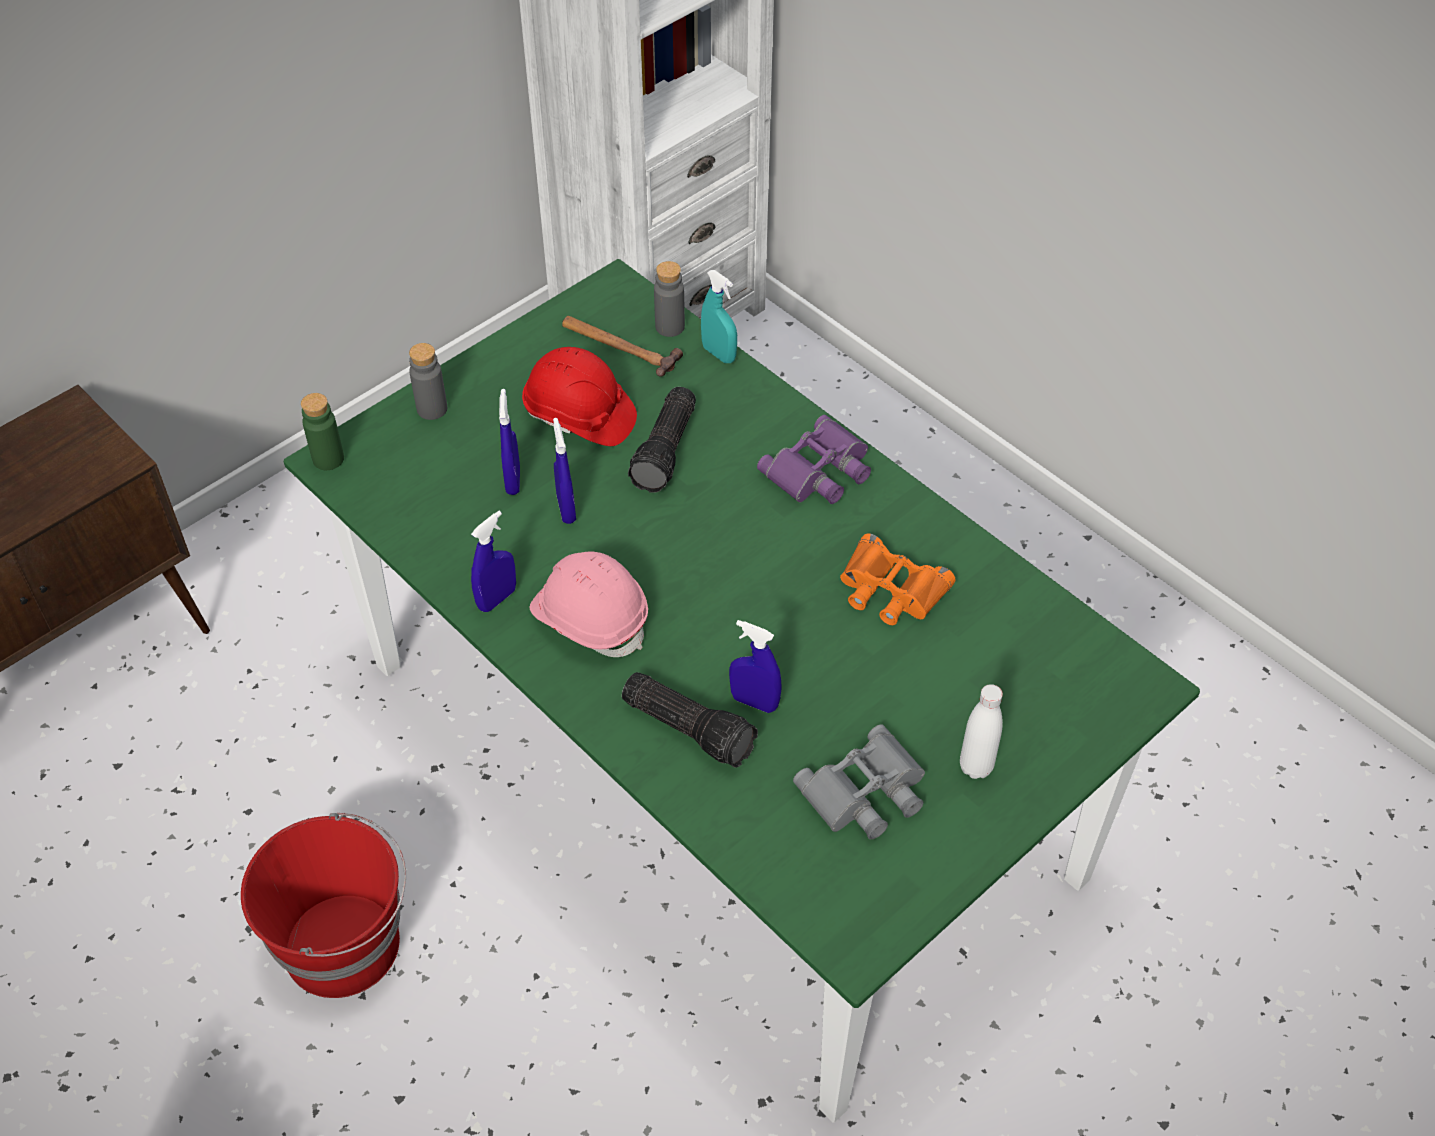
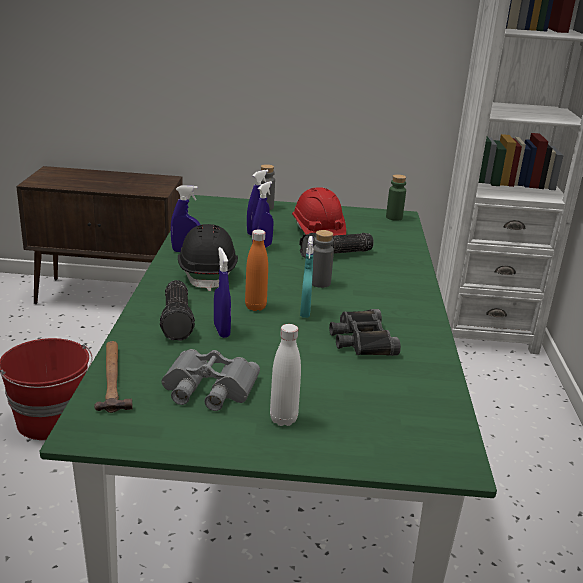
camera: 45 degrees right, 25 degrees down
green bottle [301,393,344,470] -> green bottle moved to [386,174,406,221]
pink hard hat [529,551,648,657] -> black hard hat [178,224,238,291]
hammer [562,316,683,377] -> hammer moved to [94,341,133,413]
grey bottle [654,261,685,337] -> grey bottle moved to [312,230,334,288]
turquoise spray bottle [701,270,737,363] -> turquoise spray bottle moved to [300,236,314,318]
purple binoculars [757,415,871,504] -> none
orange binoculars [840,533,955,625] -> black binoculars [329,309,401,356]
none -> orange bottle [245,230,268,311]

